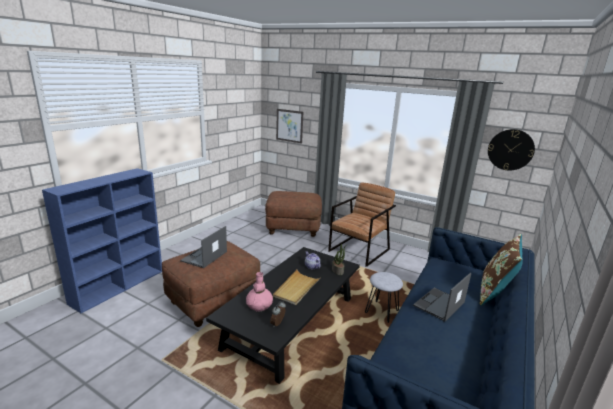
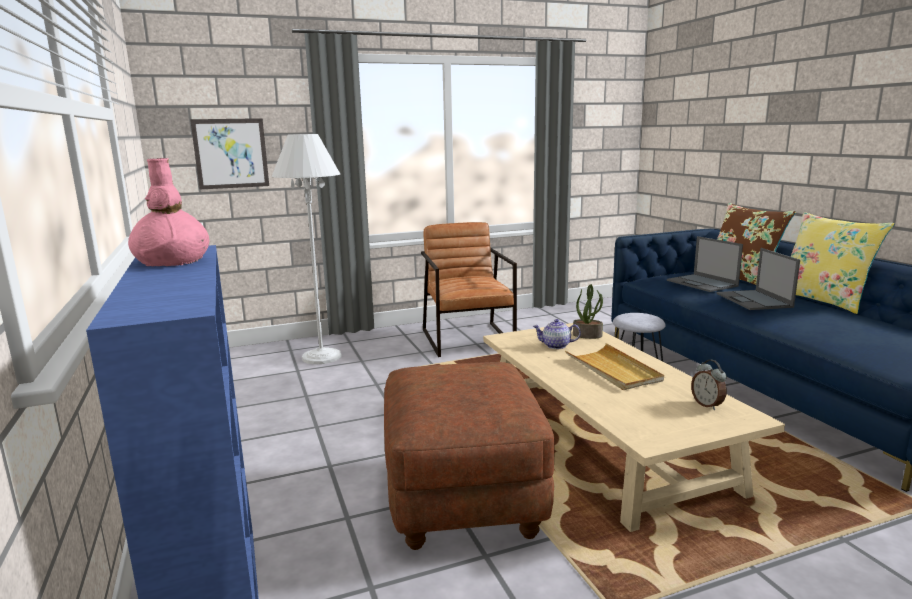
camera: 50 degrees left, 5 degrees down
laptop [180,226,227,268] -> laptop moved to [667,236,743,292]
black coffee table [206,247,360,384] -> beige coffee table [483,323,785,532]
pink vase [246,272,273,311] -> pink vase moved to [128,158,209,266]
brown ottoman [265,191,322,237] -> white floor lamp [272,134,342,364]
wall clock [488,129,535,171] -> none
none -> yellow pillow [791,212,894,314]

